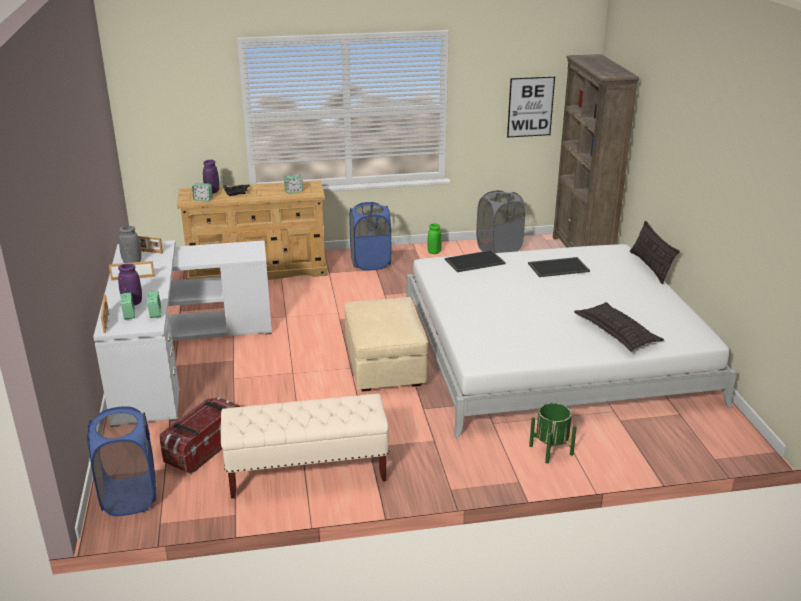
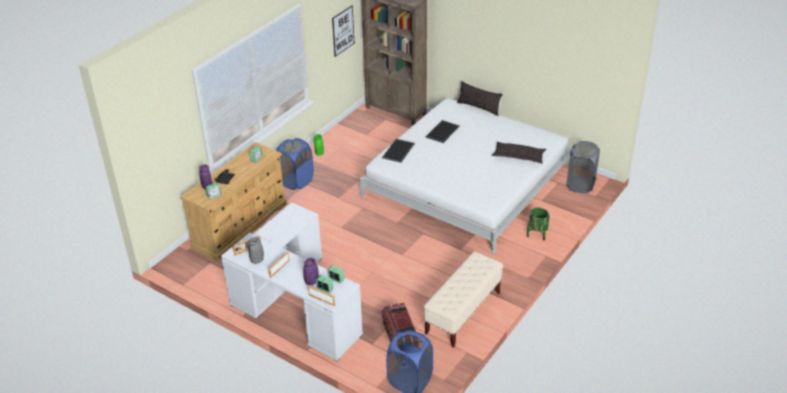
camera: 45 degrees left, 10 degrees up
beige ottoman [344,297,428,392] -> none
grey laundry basket [476,190,525,253] -> grey laundry basket moved to [567,141,600,194]

